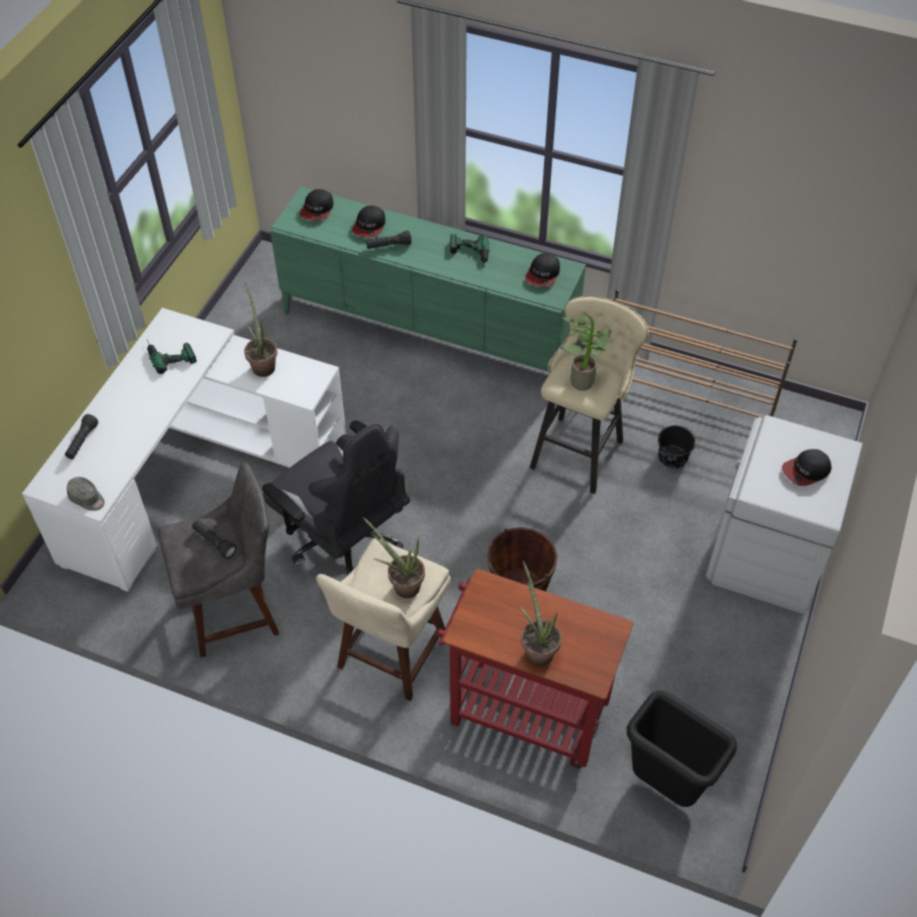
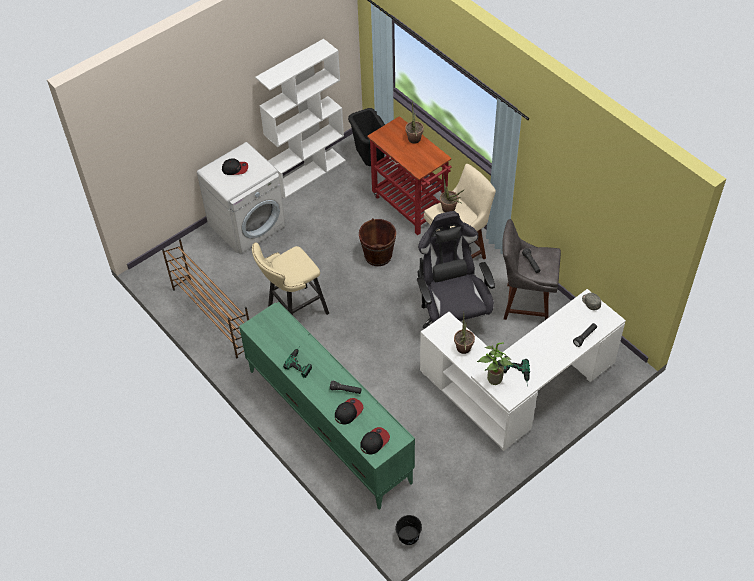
camera: 150 degrees left, 0 degrees up
cap [525,253,560,287] -> none
potted plant [559,312,611,391] -> potted plant moved to [477,343,514,385]
black bucket [658,426,695,468] -> black bucket moved to [396,515,422,545]
none -> white bookcase [255,39,346,199]

